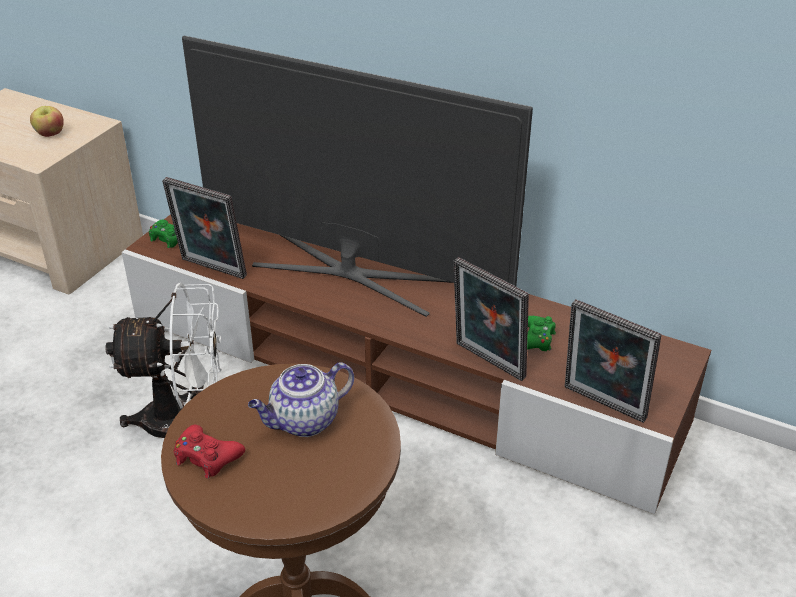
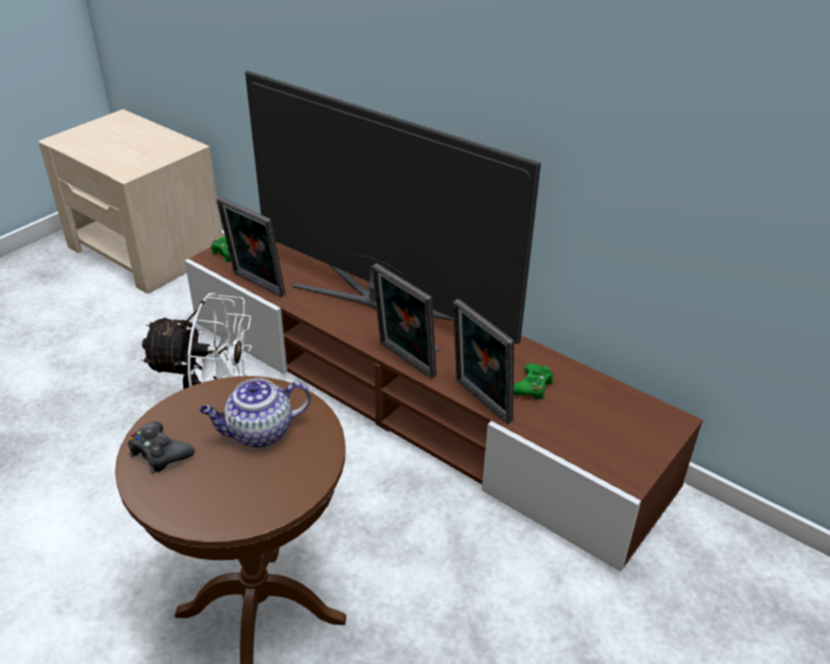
camera: 10 degrees right, 0 degrees up
apple [30,106,64,137] -> none
red game controller [174,425,245,479] -> black game controller [128,421,195,473]
picture frame [565,299,661,423] -> picture frame moved to [372,263,437,379]

